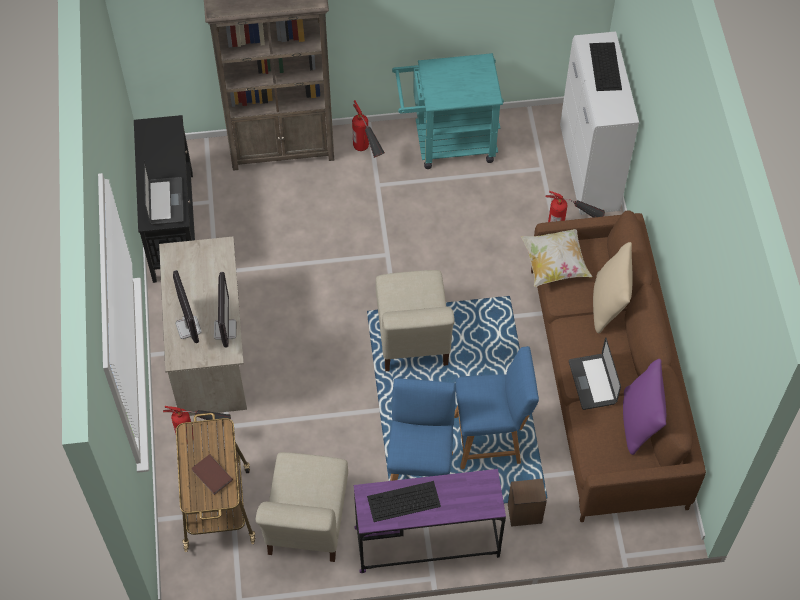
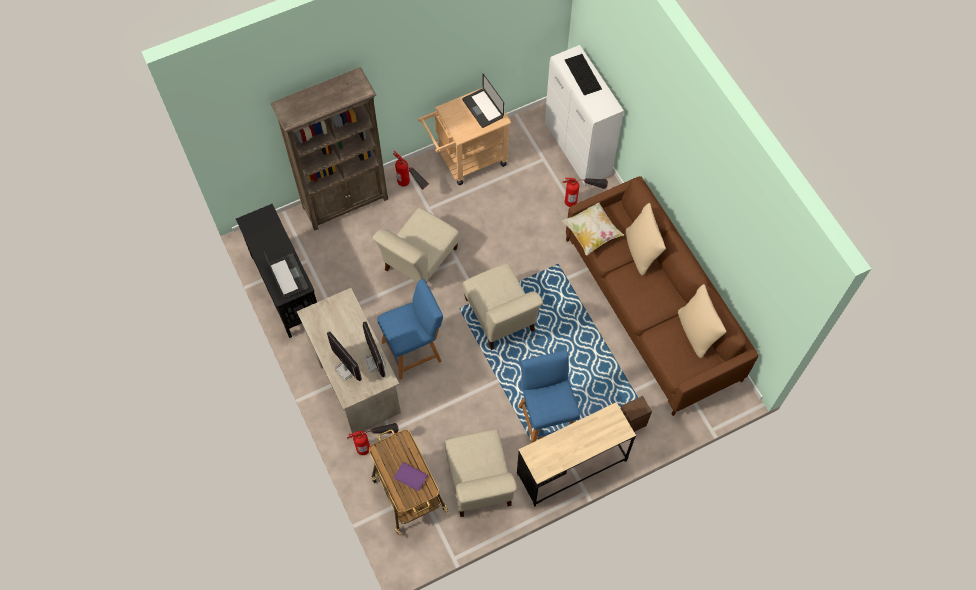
camera: 20 degrees left, 5 degrees up
brown book [191,454,233,495] -> purple book [394,462,428,492]
purple desk [354,469,506,573] -> beige desk [515,402,636,507]
keyboard [367,481,441,522] -> none
turquoise cart [392,53,504,169] -> beige cart [418,88,511,185]
blue stool [454,346,539,469] -> blue stool moved to [377,279,443,380]
laptop [569,337,621,410] -> laptop moved to [462,74,504,128]
purple pillow [623,359,666,455] -> beige pillow [678,284,727,358]
none -> beige chair [373,208,460,283]

